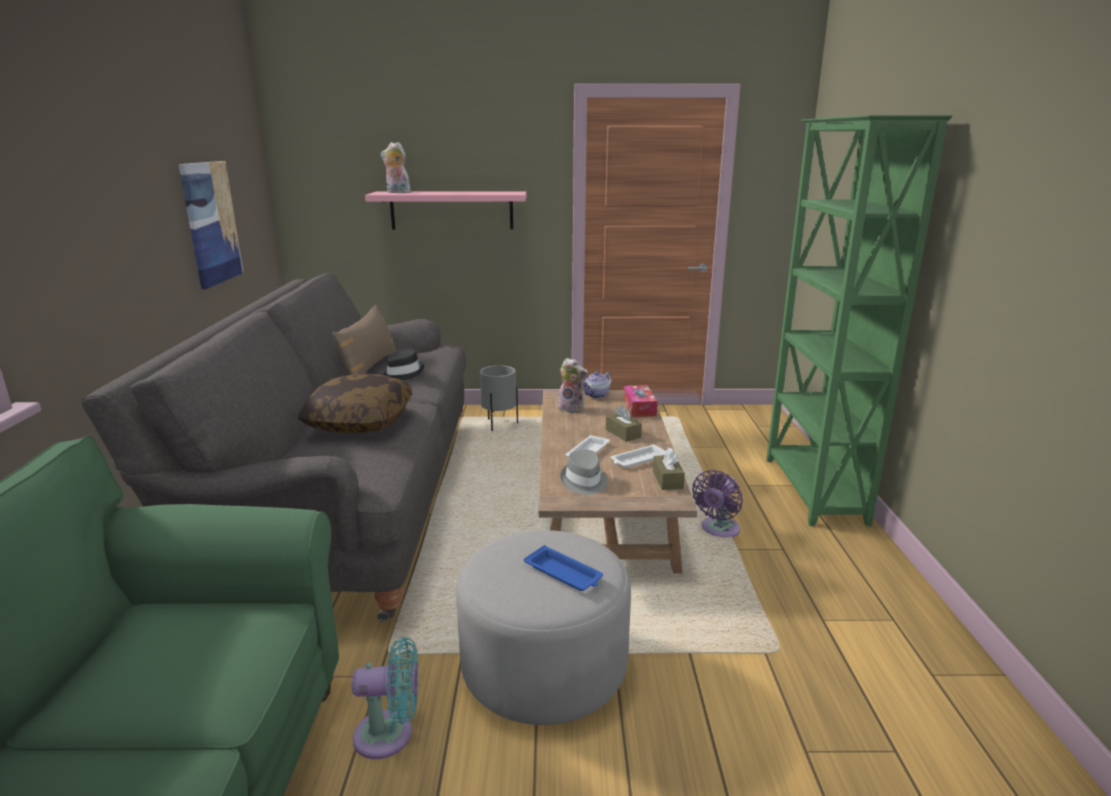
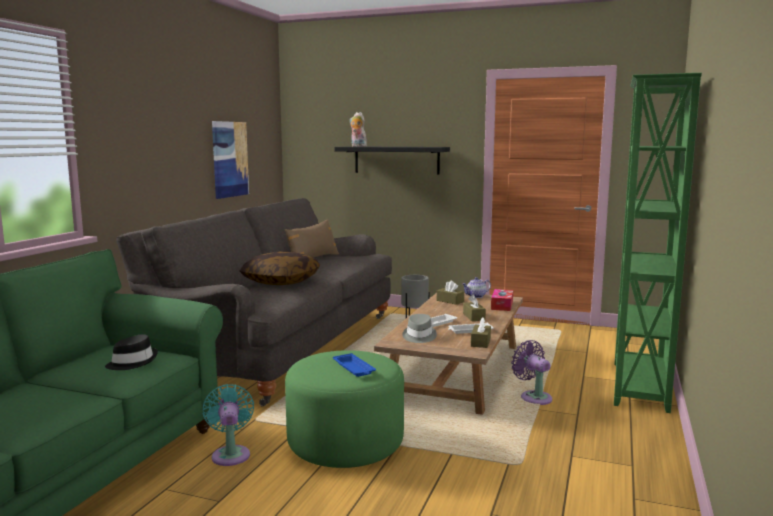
camera: 20 degrees right, 10 degrees down
turquoise fan [352,637,419,759] -> turquoise fan turned 120 degrees counterclockwise [203,384,254,466]
pink shelf [365,192,526,229] -> black shelf [335,146,450,175]
black hat [383,349,424,380] -> black hat moved to [105,334,158,370]
grey ottoman [456,530,631,725] -> green ottoman [285,350,404,468]
plush toy [558,358,588,413] -> brown tissue box [437,281,464,305]
purple fan [692,470,743,538] -> purple fan turned 90 degrees clockwise [511,340,552,405]

